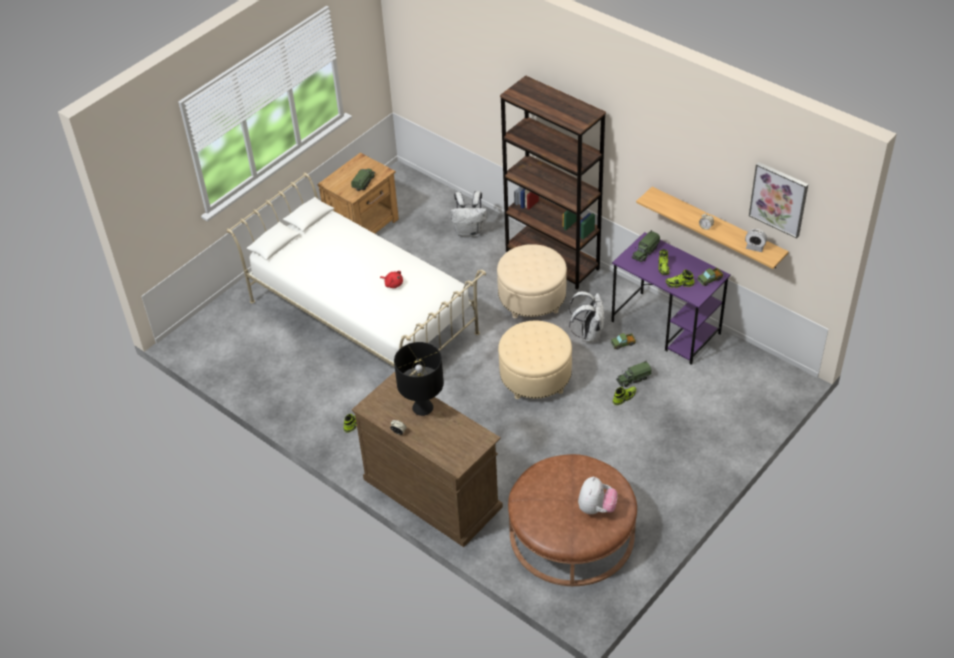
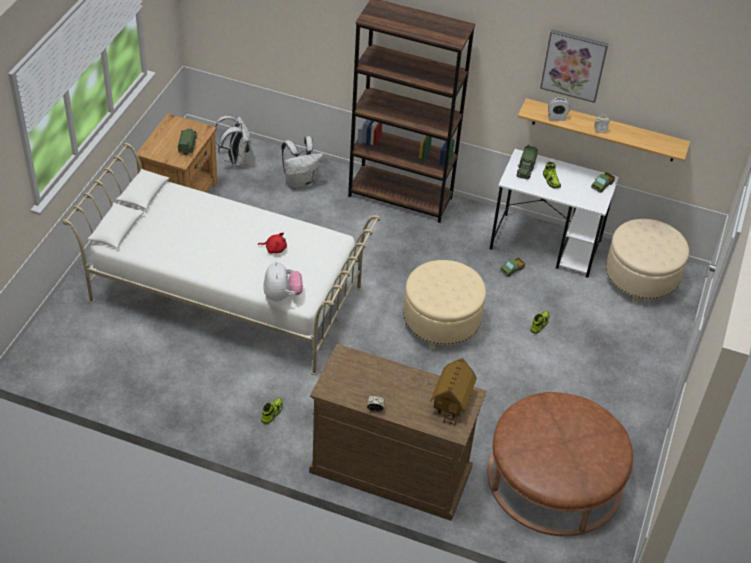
camera: 25 degrees left, 0 degrees up
black table lamp [394,342,444,416] -> none
beige ottoman [497,244,567,318] -> beige ottoman moved to [606,219,689,303]
white backpack [569,291,605,342] -> white backpack moved to [215,116,252,167]
plush toy [578,477,618,514] -> plush toy moved to [263,261,303,301]
purple desk [611,232,731,365] -> white desk [490,149,619,278]
toy truck [616,361,652,387] -> none
shoe [666,269,695,288] -> none
alarm clock [745,229,767,252] -> alarm clock moved to [548,98,570,121]
picture [749,162,808,238] -> picture moved to [540,29,608,103]
none -> toy house [430,358,477,427]

